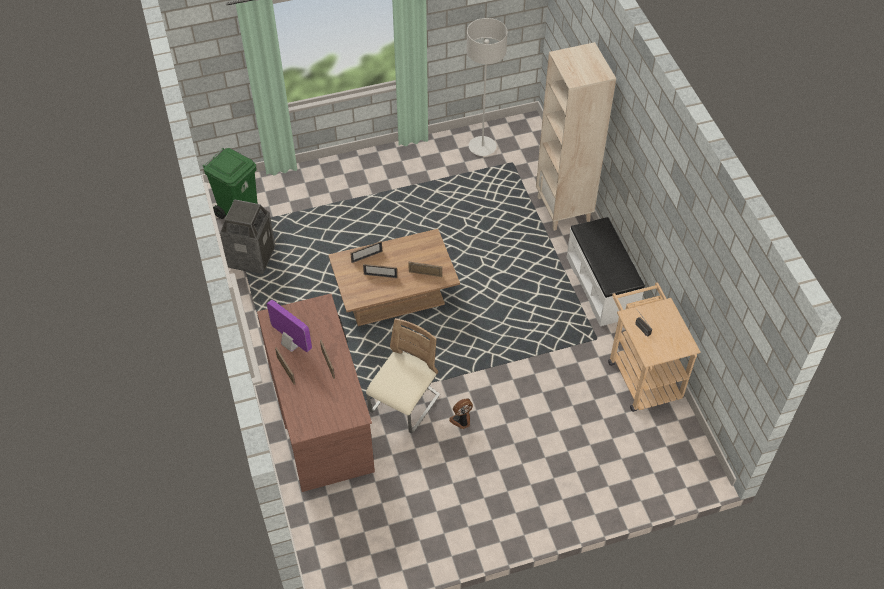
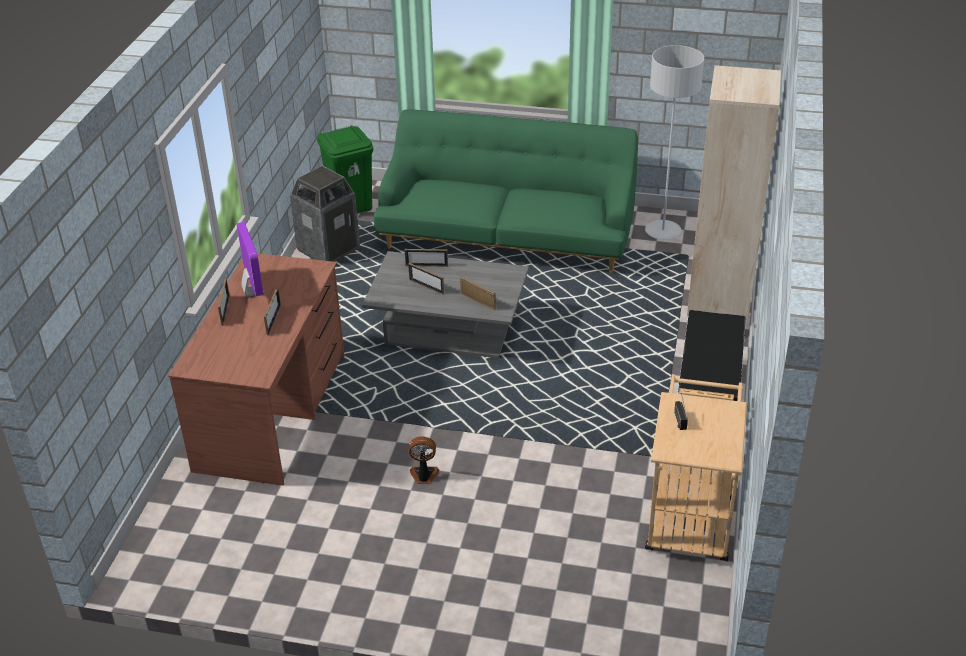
camera: 30 degrees right, 15 degrees down
brown coffee table [328,229,460,326] -> grey coffee table [362,251,529,358]
beige chair [366,318,440,433] -> none
none -> green sofa [374,109,638,273]

